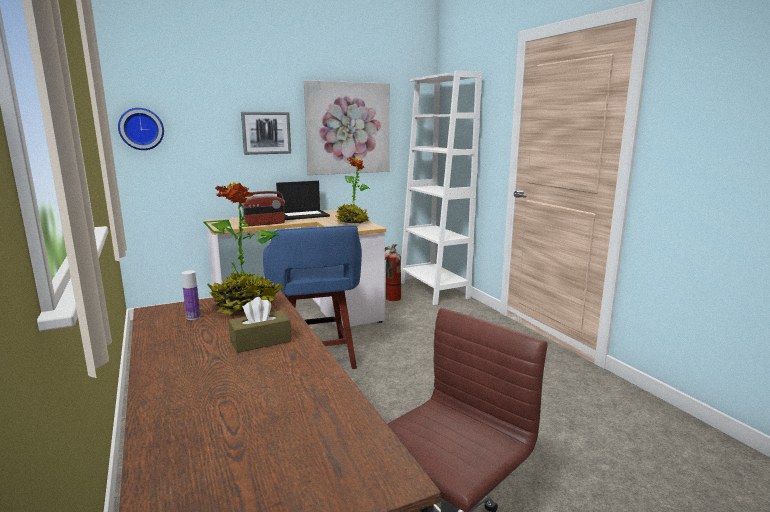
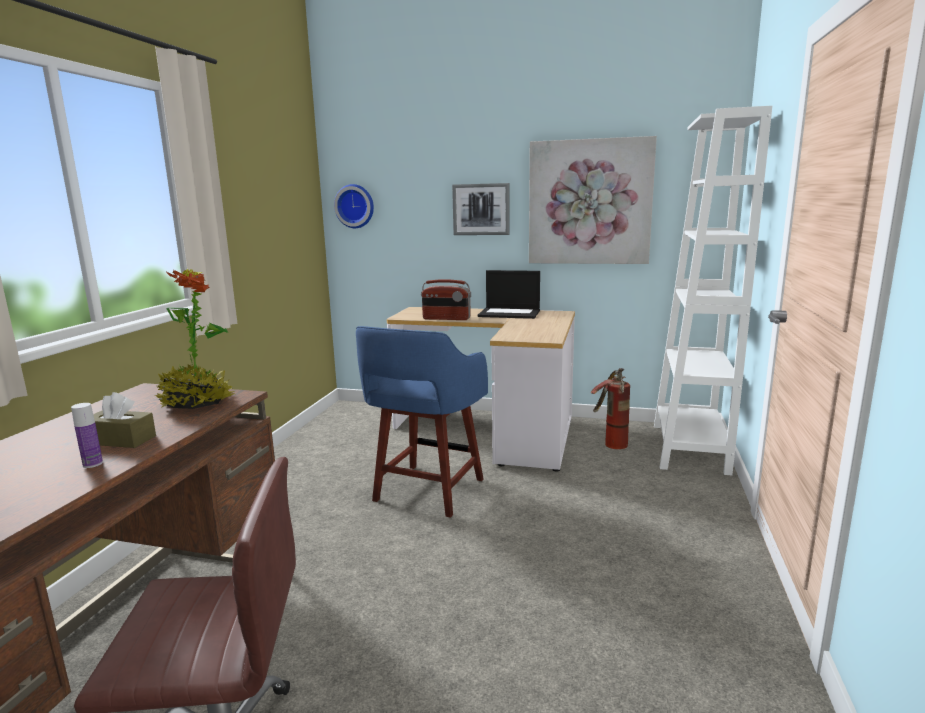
camera: 40 degrees right, 0 degrees up
bottle [182,270,200,320] -> bottle moved to [71,403,103,468]
potted plant [336,158,371,223] -> none

